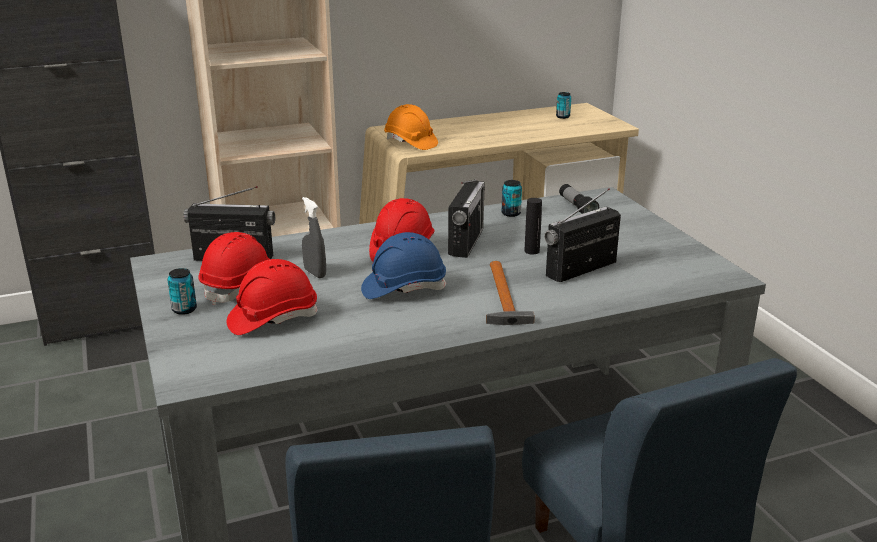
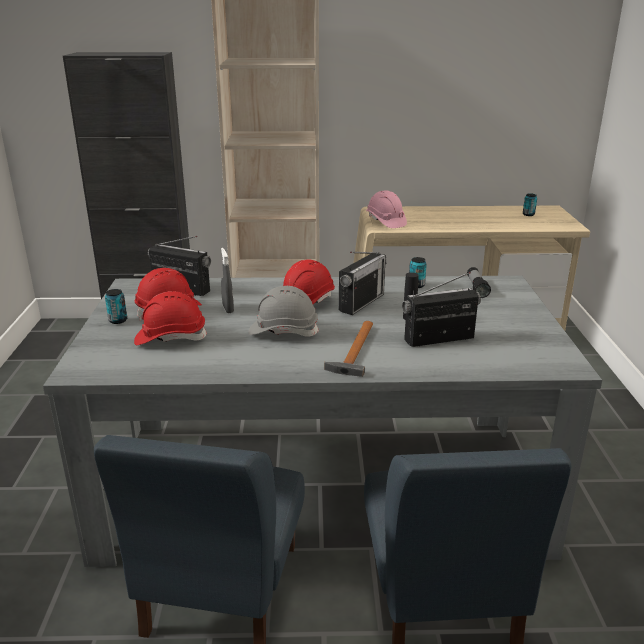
camera: 20 degrees right, 0 degrees up
blue hard hat [361,232,446,299] -> grey hard hat [248,286,319,337]
orange hard hat [384,104,438,150] -> pink hard hat [366,190,407,228]

